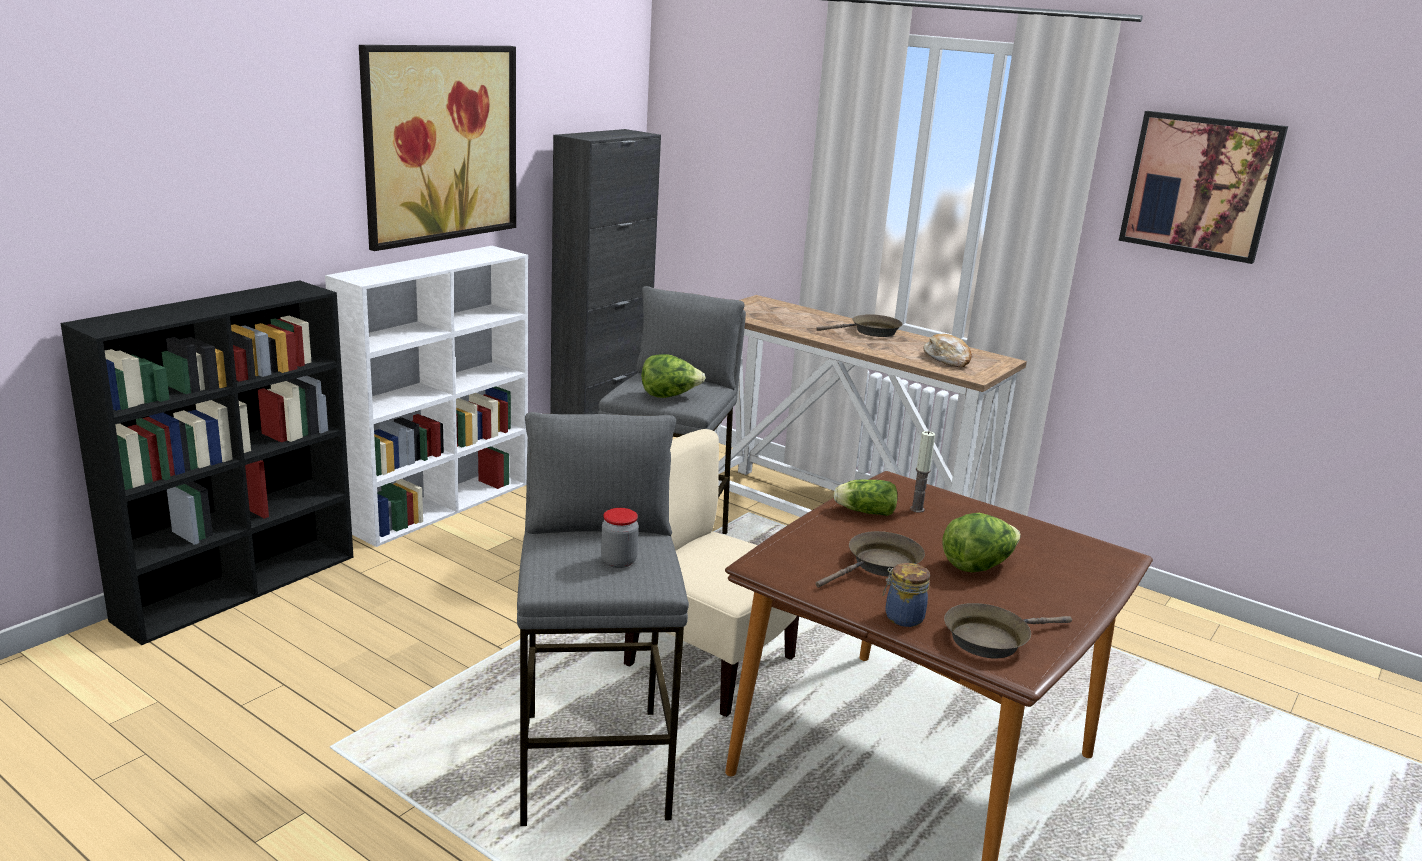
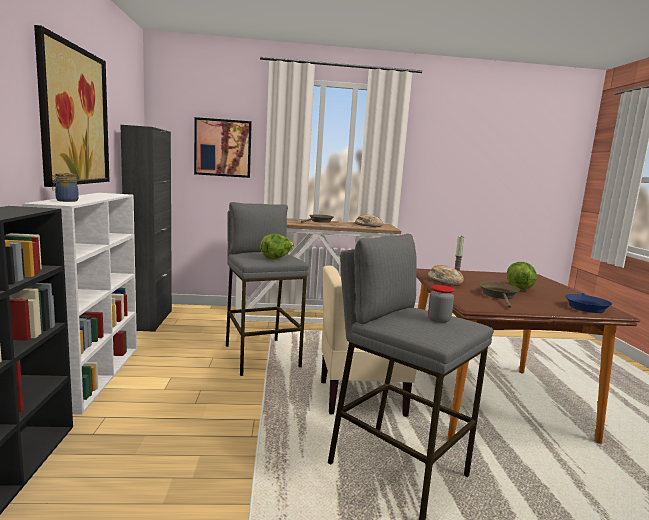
camera: 40 degrees left, 10 degrees down
lettuce [834,480,897,516] -> bread [428,265,464,286]
jar [882,563,930,627] -> jar moved to [53,173,79,202]
brown frying pan [944,603,1072,658] -> blue frying pan [565,293,612,313]
picture [1119,111,1288,264] -> picture moved to [194,117,252,178]

